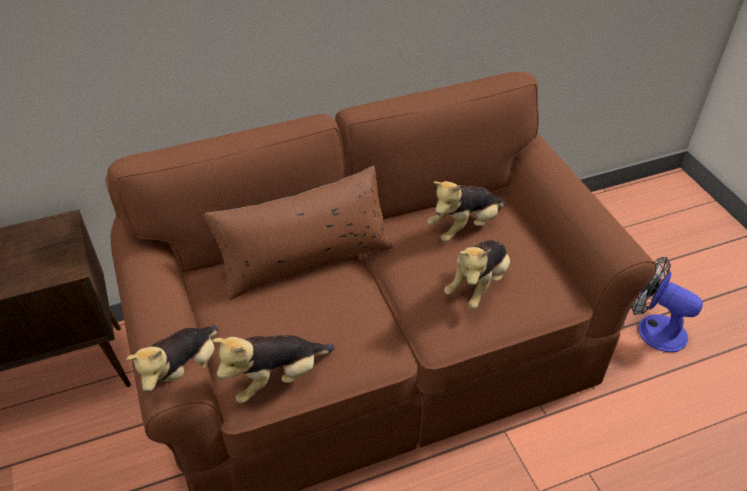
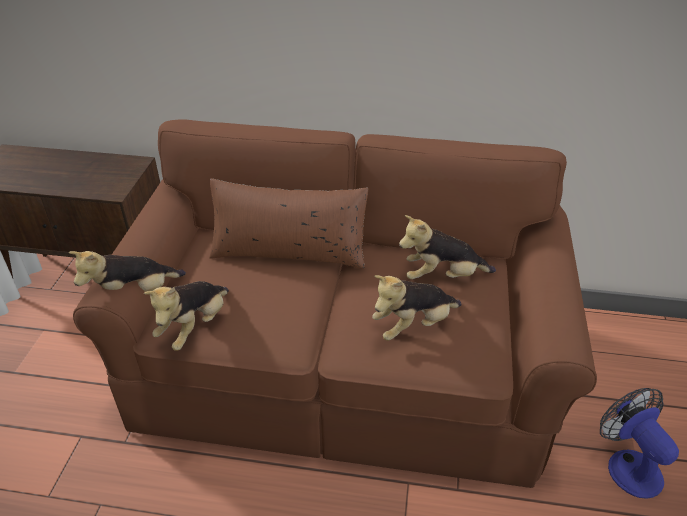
camera: 30 degrees right, 5 degrees down
plush toy [212,335,335,403] -> plush toy turned 60 degrees counterclockwise [144,281,229,351]

